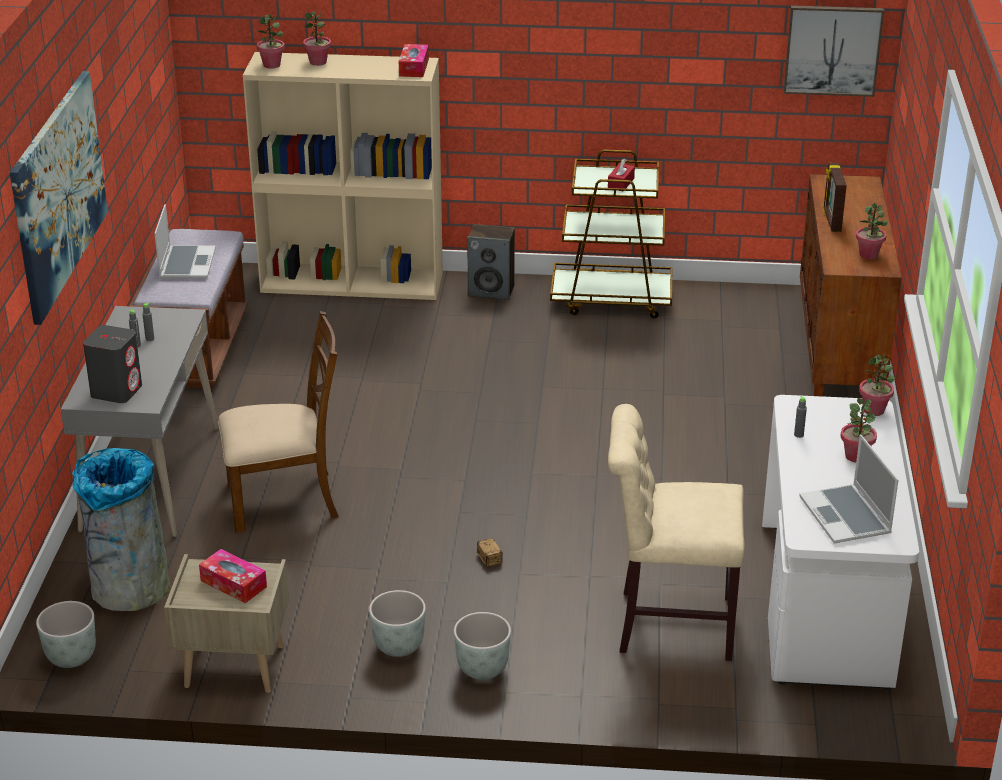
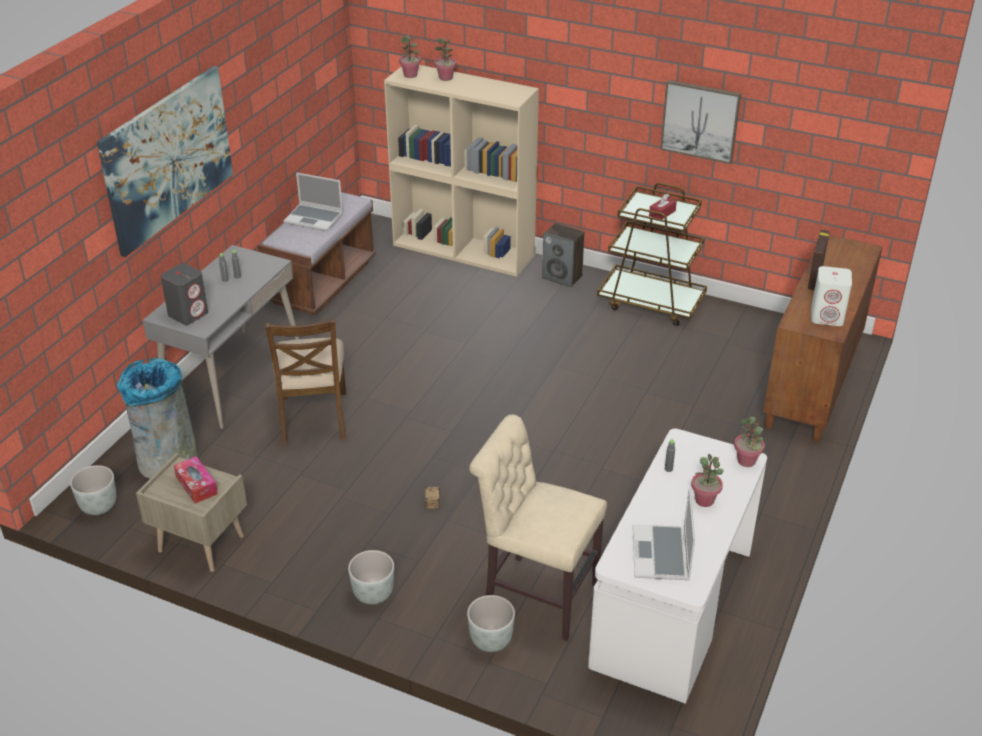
camera: 20 degrees right, 5 degrees up
laptop [154,204,216,279] -> laptop turned 90 degrees clockwise [284,173,343,231]
brown chair [218,311,339,533] -> brown chair turned 75 degrees clockwise [265,318,346,445]
grey planter [369,590,426,657] -> grey planter moved to [467,595,515,652]
tissue box [399,44,429,77] -> none
picture [783,5,884,97] -> picture moved to [660,80,741,164]
potted plant [856,203,888,259] -> white speaker [811,266,852,326]

